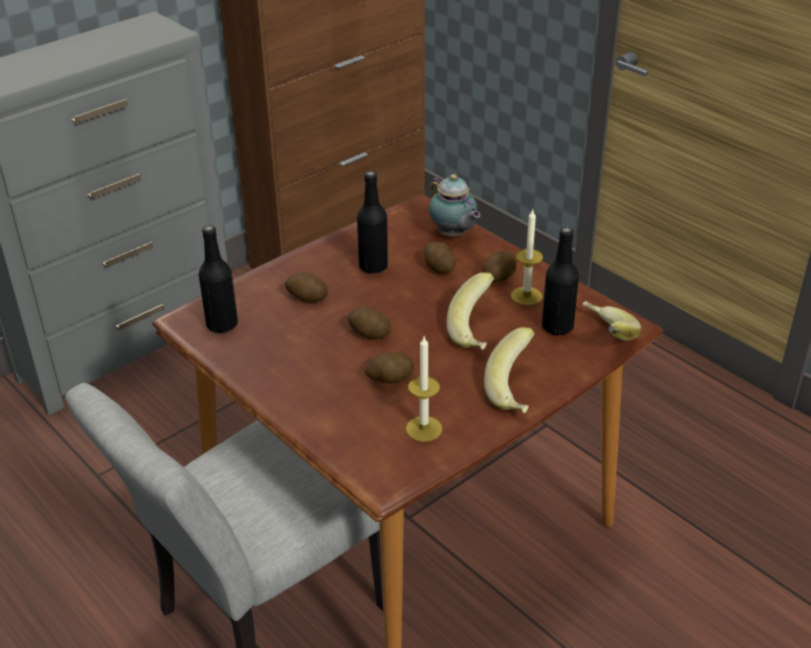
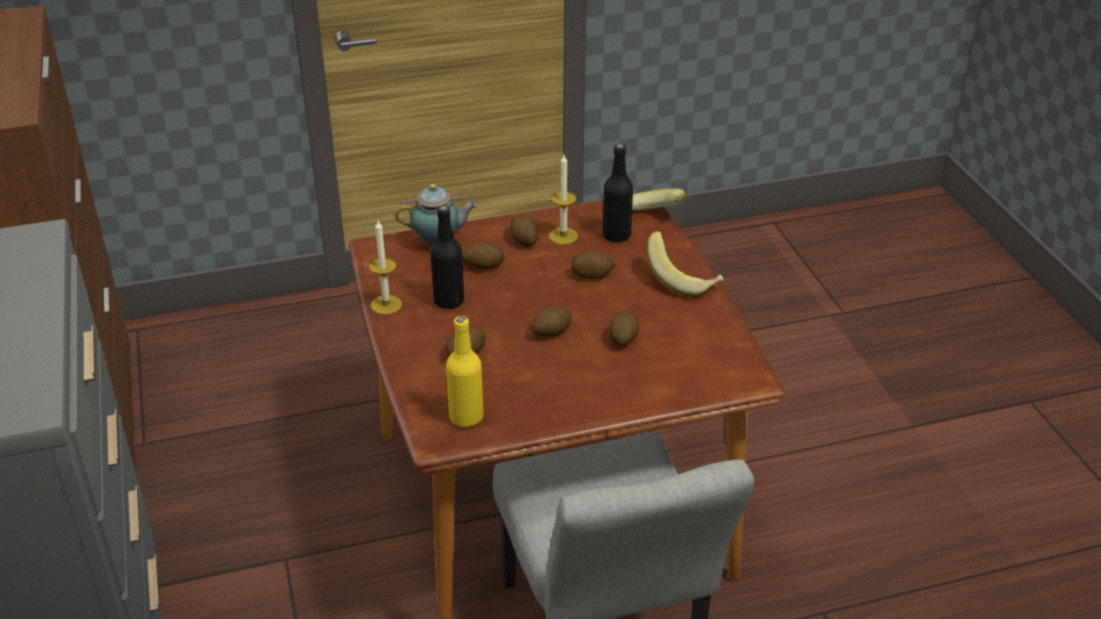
camera: 65 degrees left, 0 degrees up
black bottle [199,225,238,333] -> yellow bottle [446,316,484,427]
candle [406,337,442,442] -> candle moved to [369,220,402,315]
banana [446,272,494,350] -> potato [571,250,615,279]

